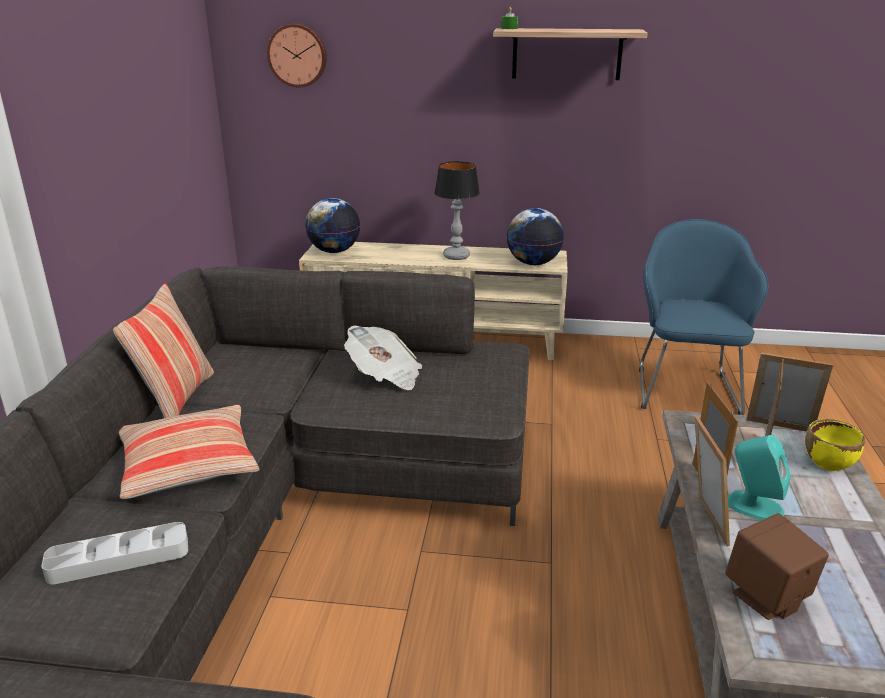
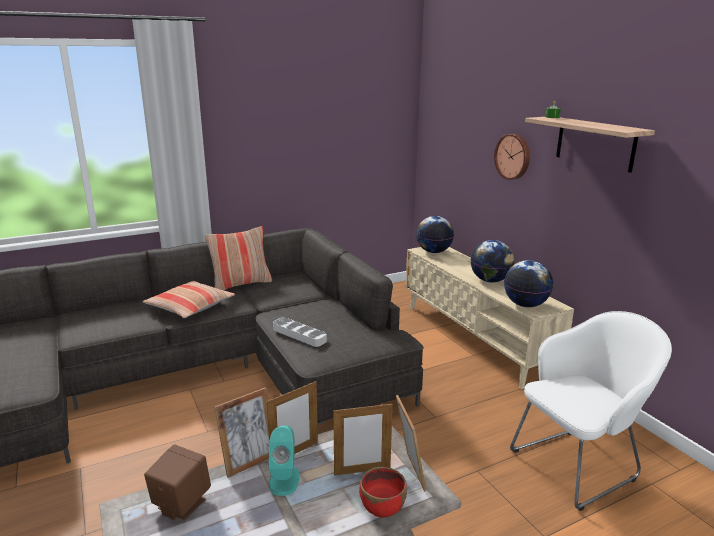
camera: 55 degrees right, 5 degrees down
grey tray [41,522,188,584] -> grey tray moved to [273,317,327,347]
wall clock [267,24,327,88] -> wall clock moved to [494,134,530,180]
newspaper [344,325,422,390] -> none
table lamp [434,161,480,260] -> globe [471,240,514,283]
blue armchair [639,219,769,415] -> white armchair [510,311,672,511]
yellow bowl [805,419,865,471] -> red bowl [359,467,407,518]

